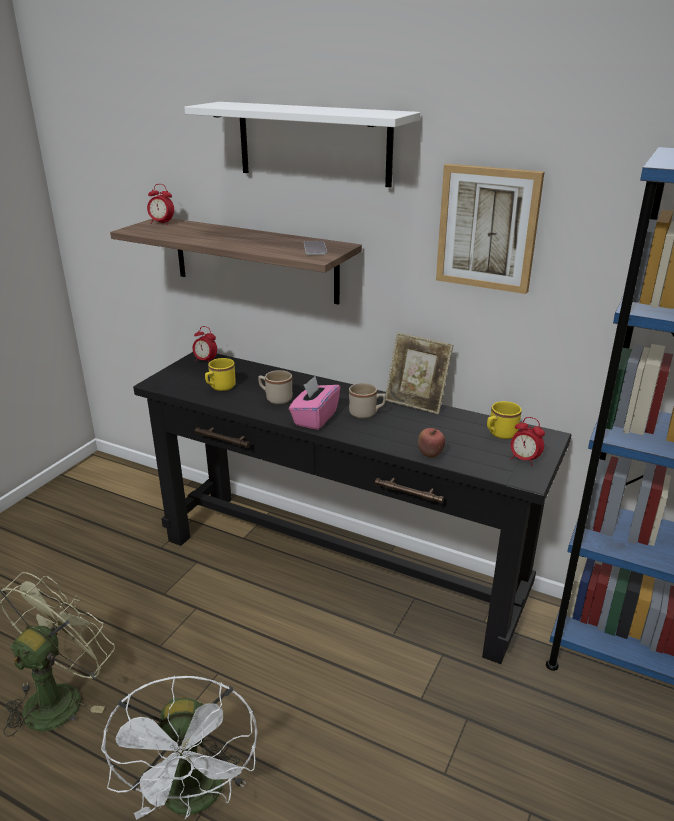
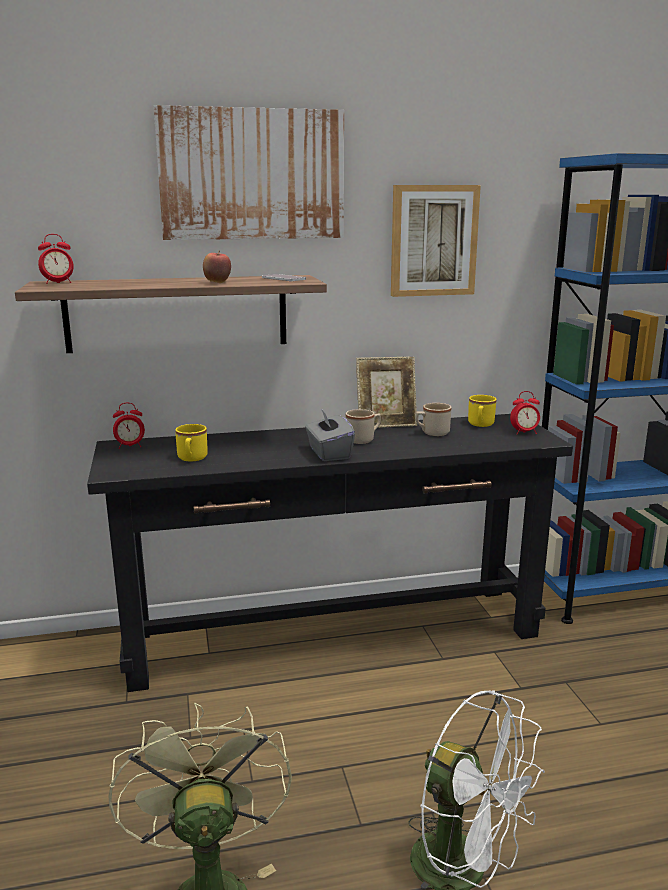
camera: 40 degrees left, 10 degrees down
white shelf [184,102,420,188] -> picture [154,105,344,240]
beige mug [258,370,292,404] -> beige mug moved to [415,403,451,436]
pink tissue box [289,376,340,430] -> grey tissue box [305,409,355,461]
apple [418,428,445,458] -> apple moved to [203,250,231,283]

